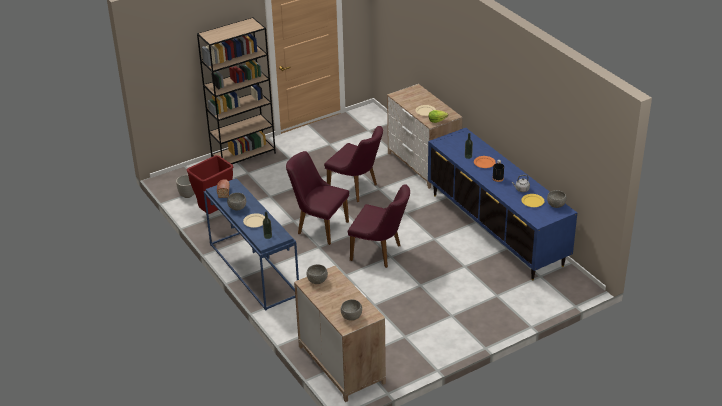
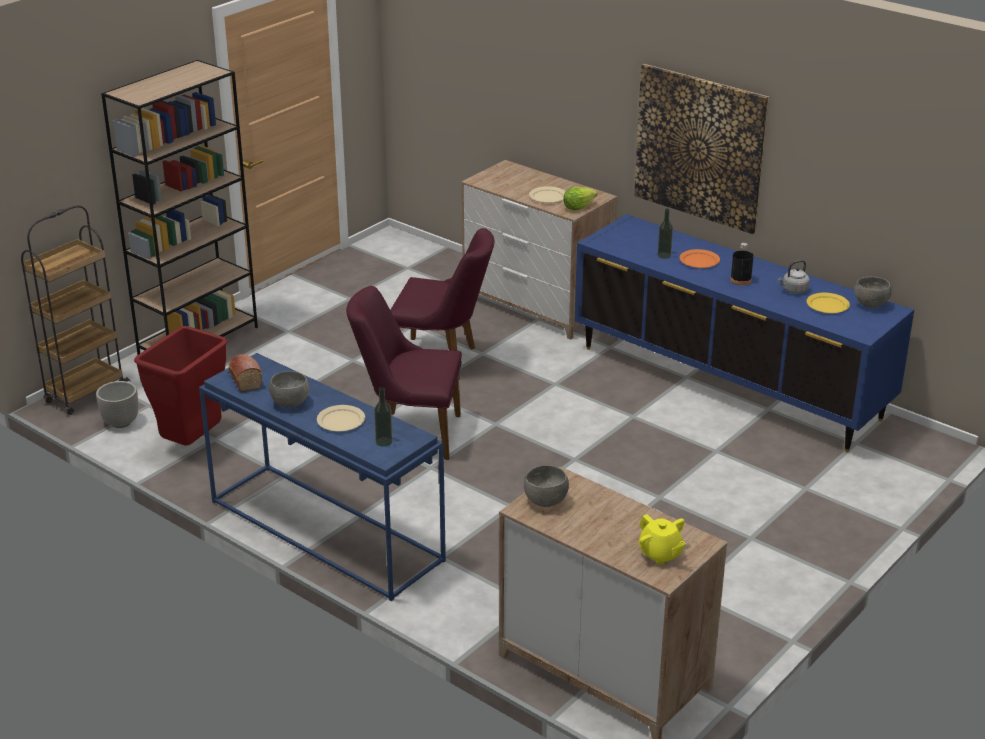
camera: 20 degrees left, 5 degrees down
grey bowl [341,299,362,321] -> yellow teapot [639,514,686,565]
purple chair [348,185,410,268] -> none
none -> brown cart [21,205,130,415]
none -> picture [634,64,769,234]

